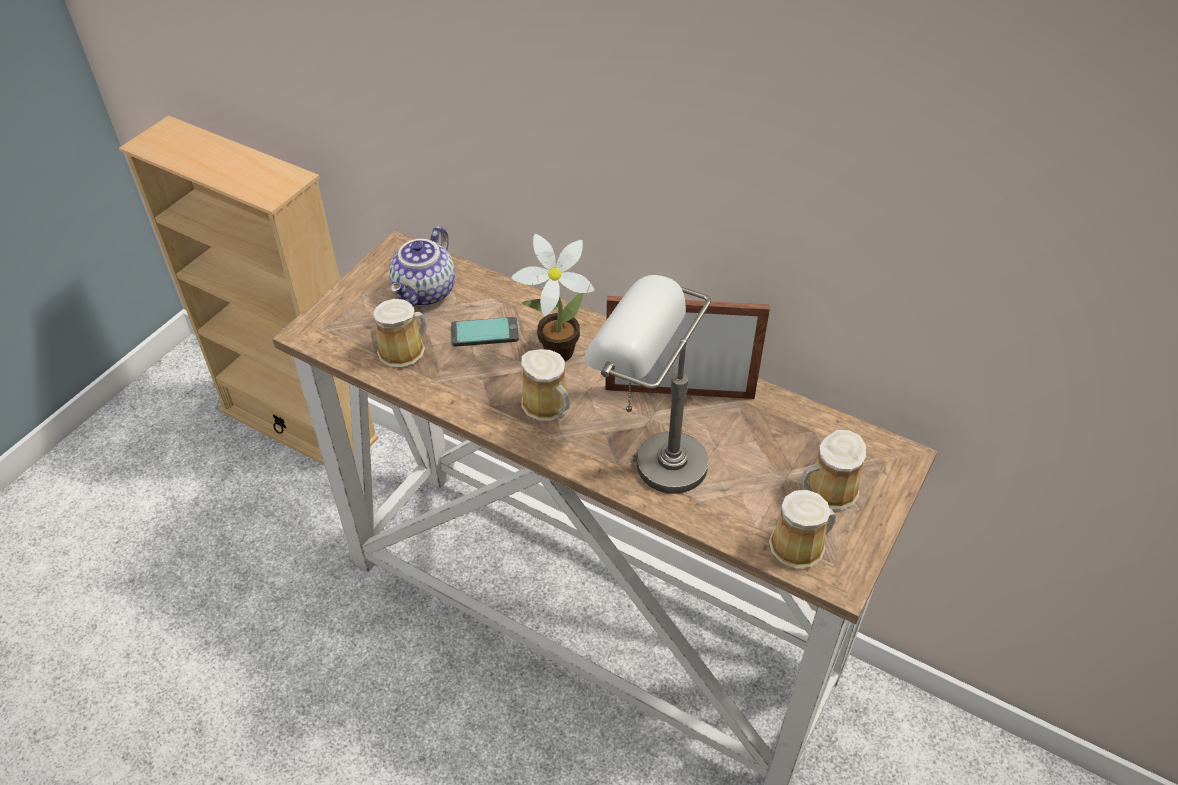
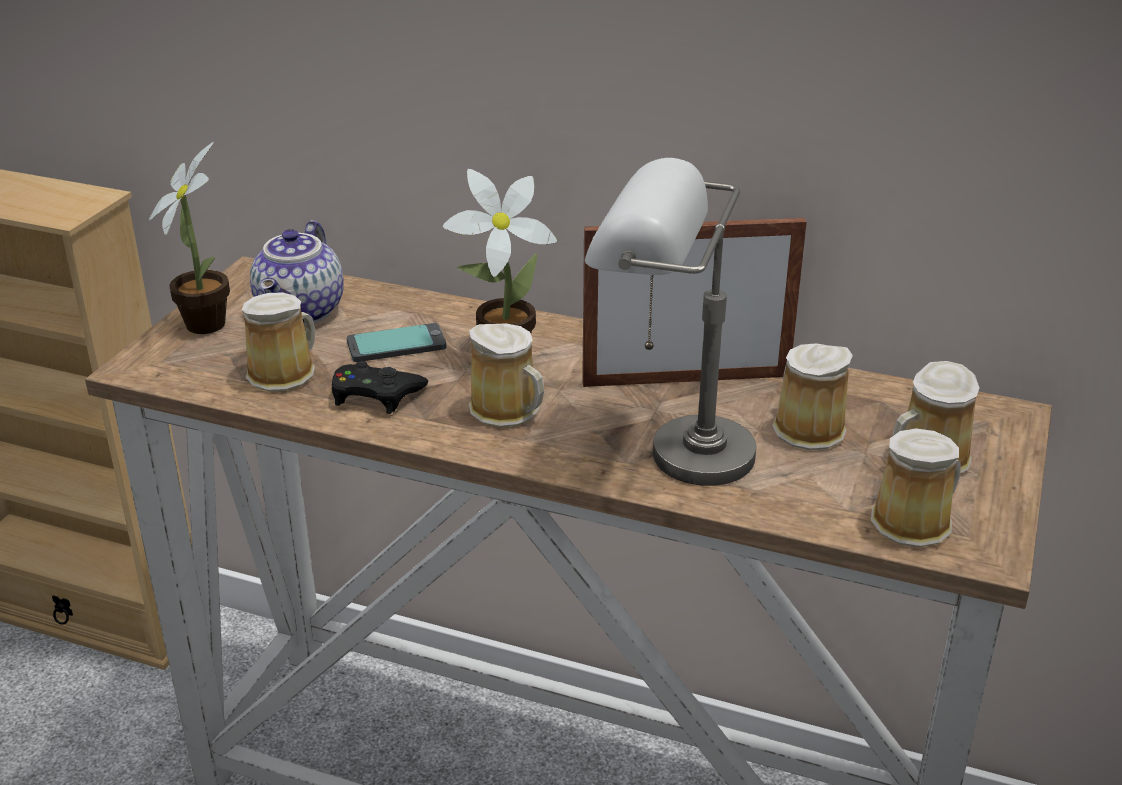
camera: 10 degrees left, 15 degrees down
none -> potted plant [149,142,230,334]
none -> black game controller [332,361,428,414]
none -> mug [772,343,853,450]

